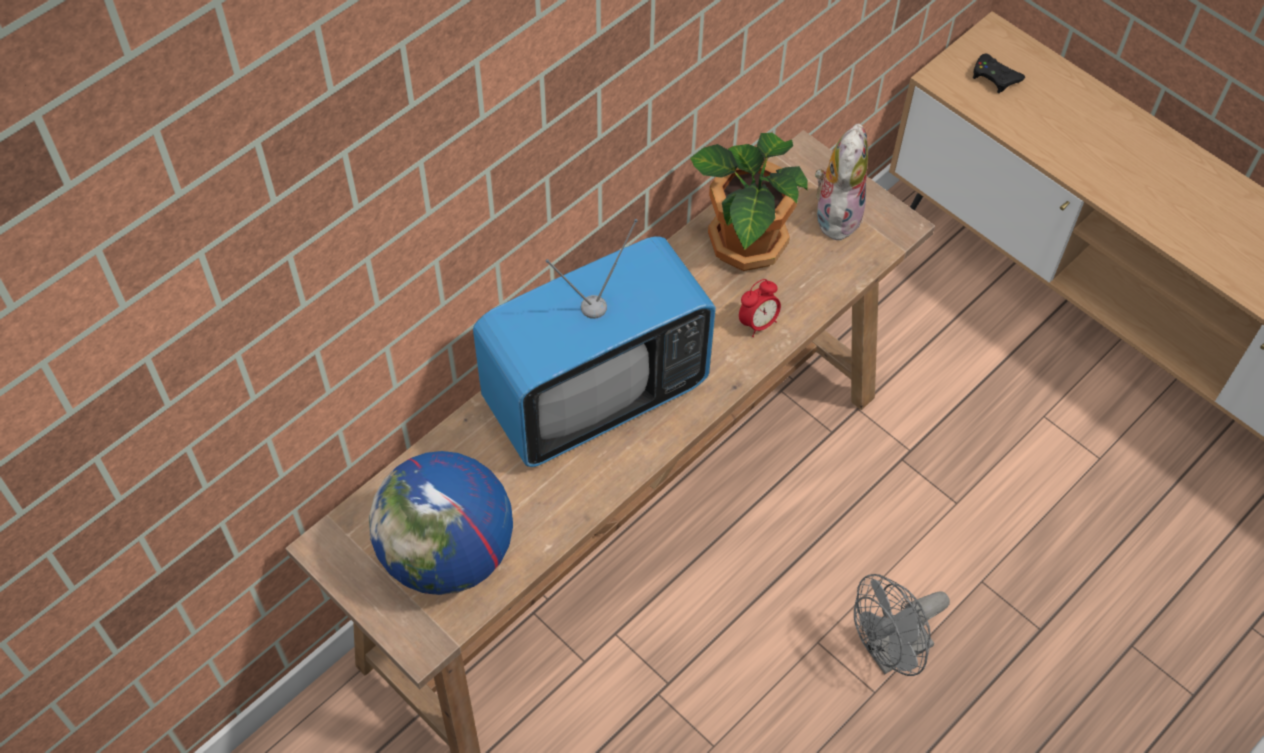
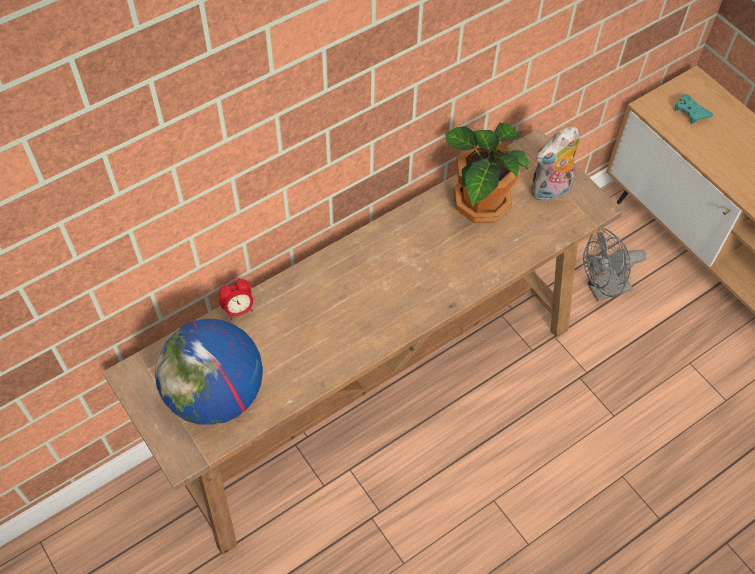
camera: 10 degrees right, 0 degrees up
television [473,219,716,467] -> none
alarm clock [739,279,781,337] -> alarm clock moved to [219,278,253,320]
plush toy [815,123,868,241] -> plush toy turned 150 degrees counterclockwise [531,126,579,203]
grey fan [854,574,950,676] -> grey fan moved to [583,228,647,301]
black game controller [973,54,1025,93] -> turquoise game controller [674,94,713,124]

